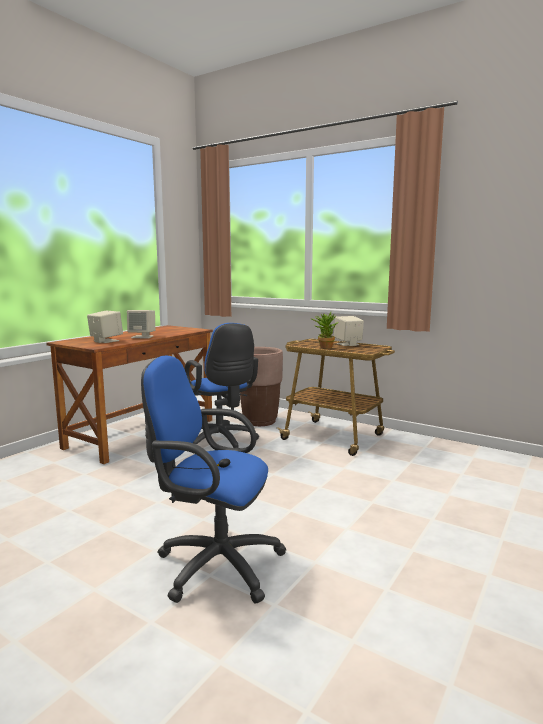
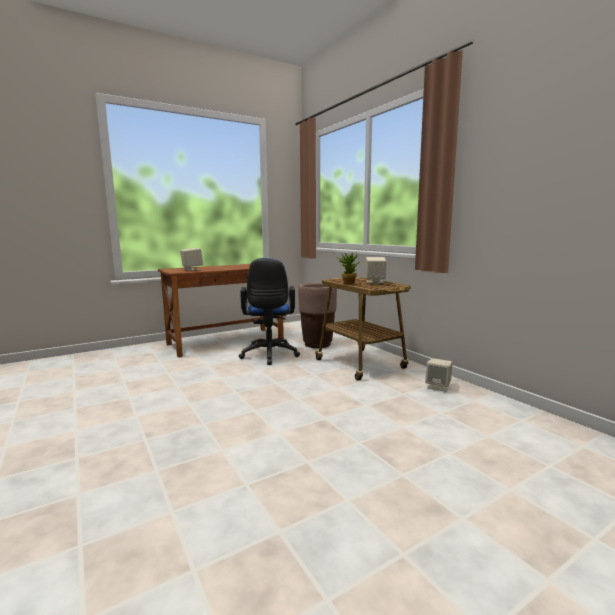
camera: 25 degrees right, 0 degrees up
beige speaker [127,310,155,338] -> beige speaker moved to [425,358,453,392]
blue office chair [141,355,287,604] -> none

